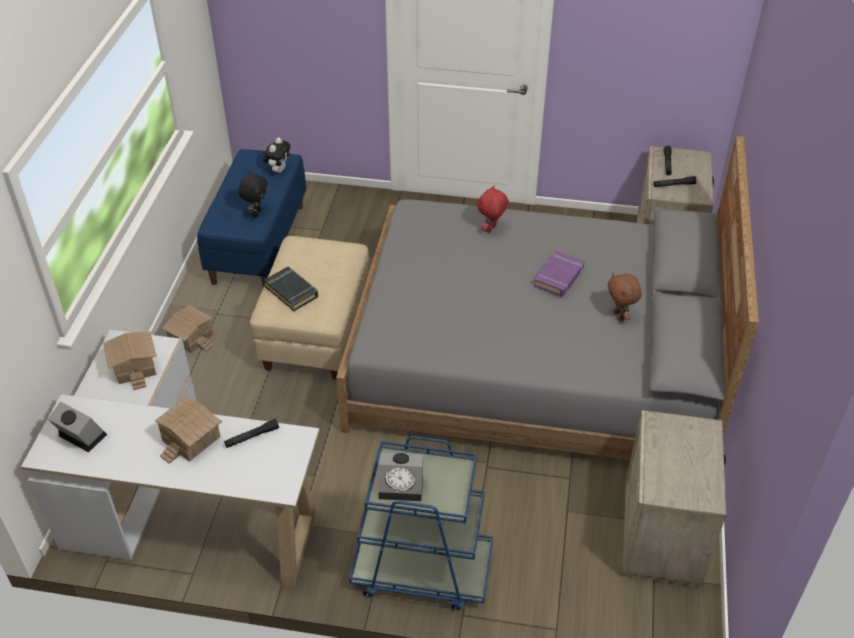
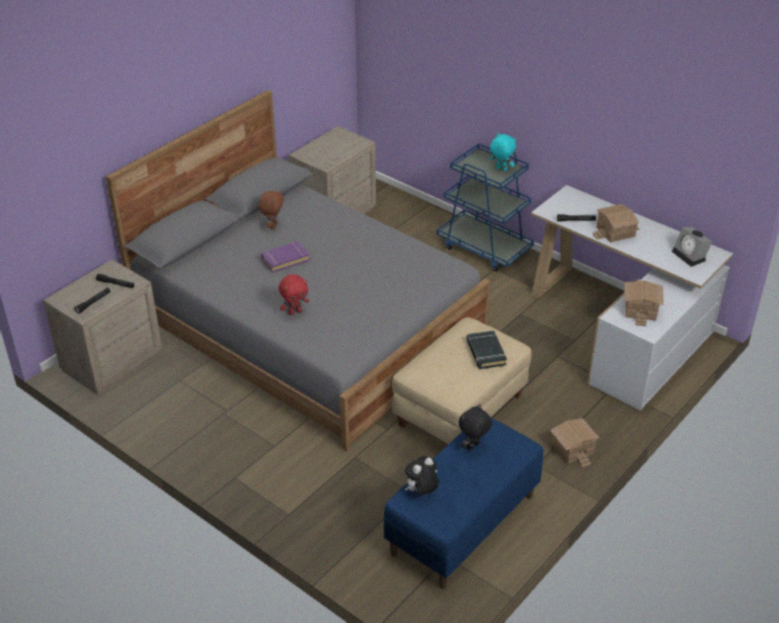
camera: 150 degrees left, 5 degrees down
alarm clock [378,452,423,501] -> turquoise plush toy [490,133,516,171]

